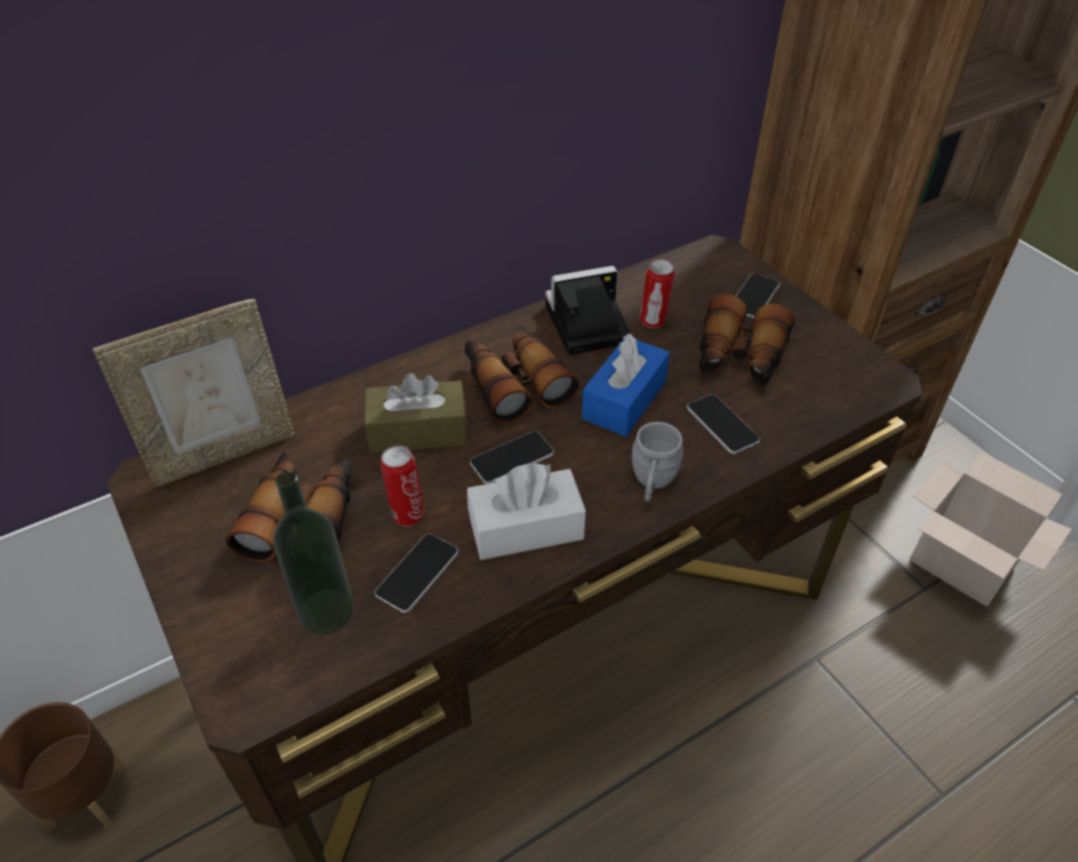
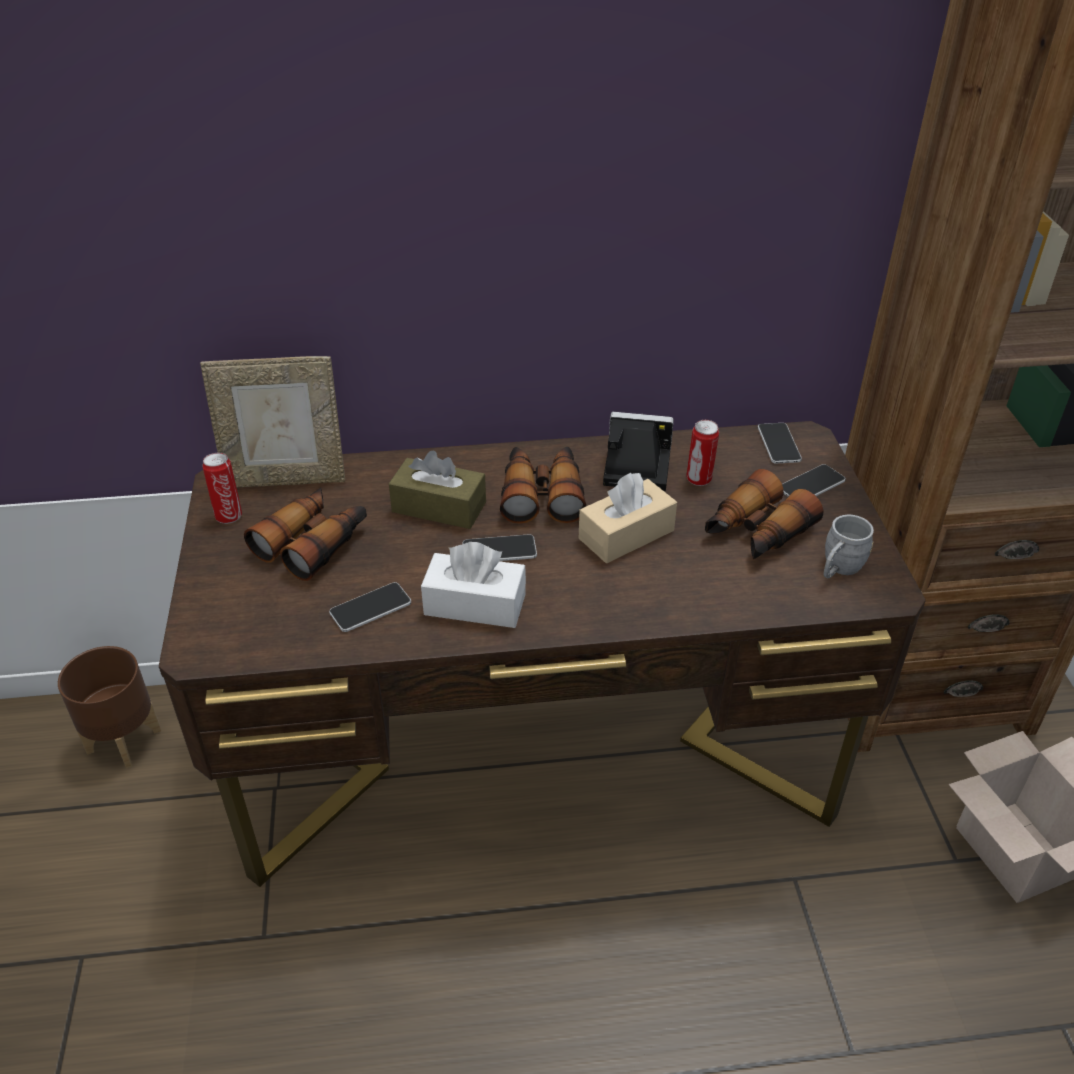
camera: 25 degrees right, 5 degrees down
bottle [273,471,354,634] -> none
can [380,445,425,527] -> can moved to [202,453,242,524]
blue tissue box [582,333,670,437] -> beige tissue box [579,472,677,563]
grey mug [632,422,683,501] -> grey mug moved to [823,515,874,578]
phone [687,394,760,454] -> phone moved to [758,423,802,463]

